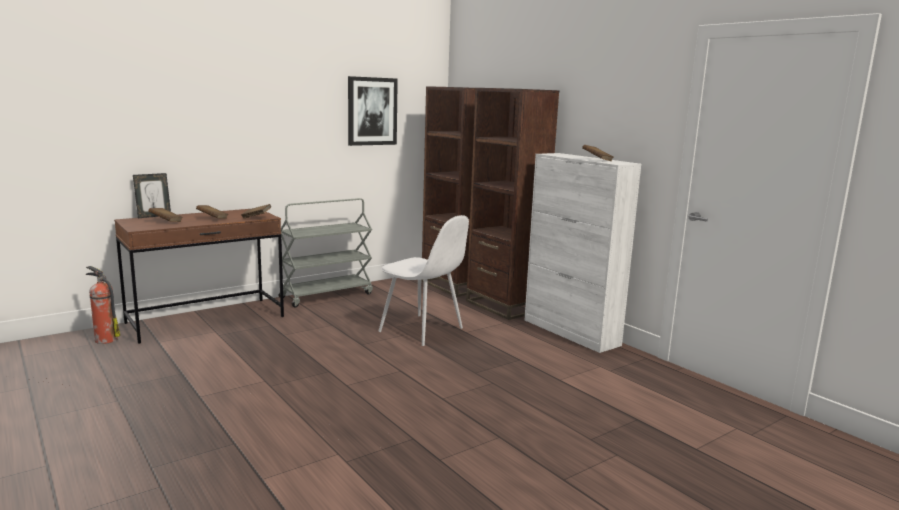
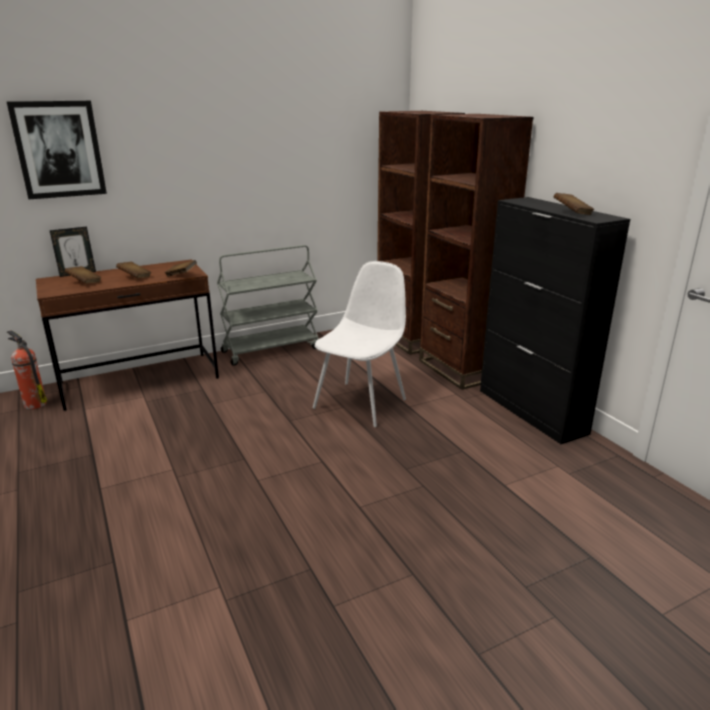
camera: 10 degrees right, 10 degrees up
picture [348,76,398,146] -> picture moved to [7,101,107,199]
white chair [378,215,469,346] -> white chair turned 105 degrees counterclockwise [313,261,406,427]
white cabinet [525,153,641,353] -> black cabinet [480,197,630,444]

